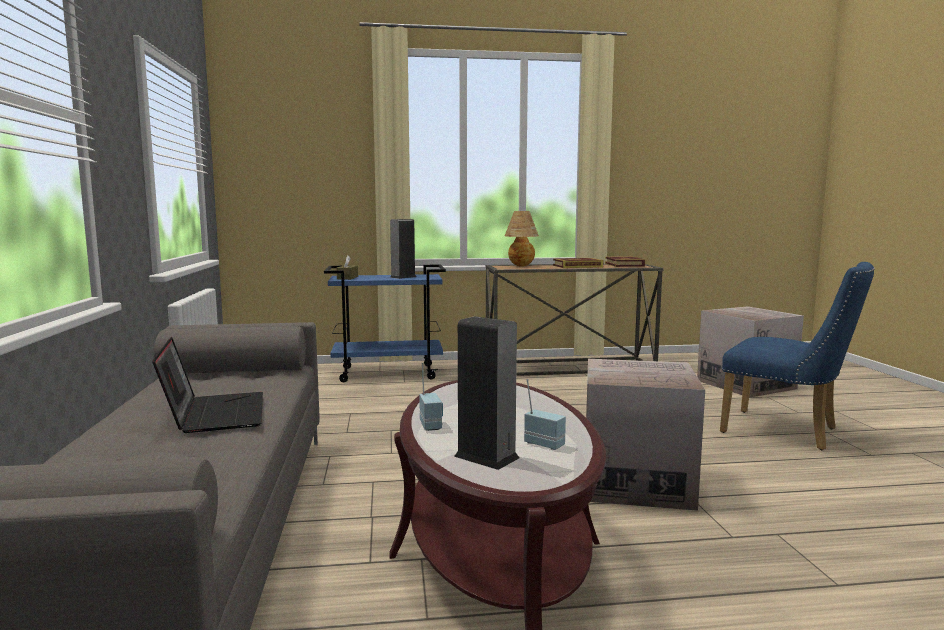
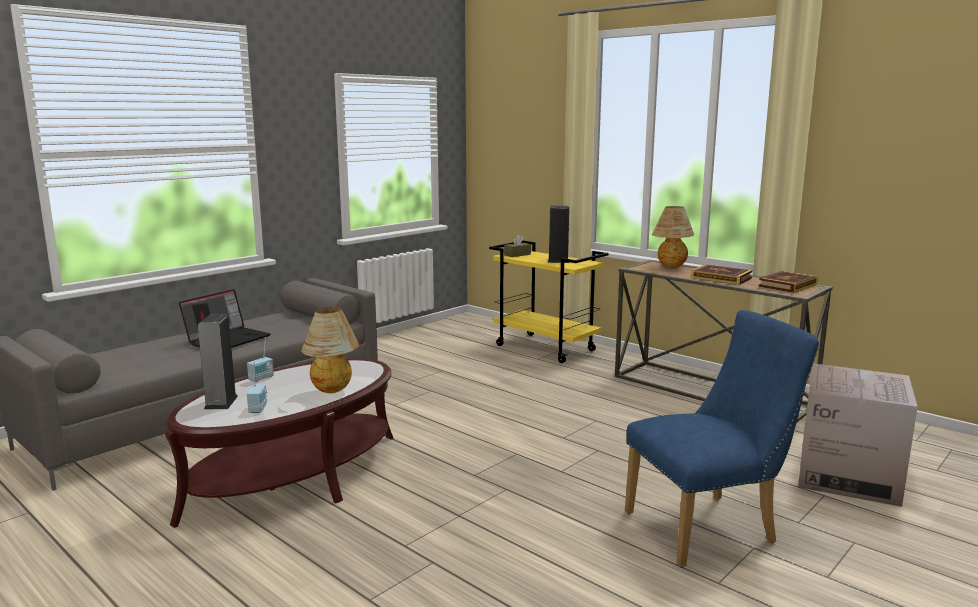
camera: 50 degrees right, 5 degrees up
blue cart [324,265,446,382] -> yellow cart [489,240,608,363]
cardboard box [586,359,705,511] -> none
blue chair [720,262,875,450] -> blue chair turned 105 degrees counterclockwise [625,310,820,568]
none -> table lamp [301,307,359,393]

